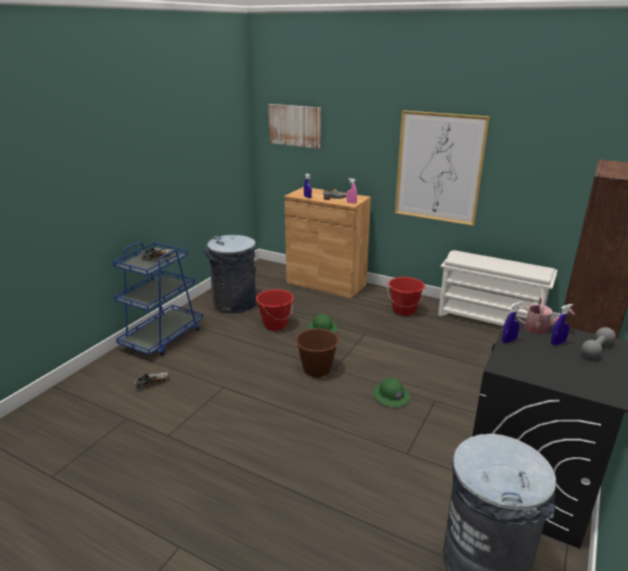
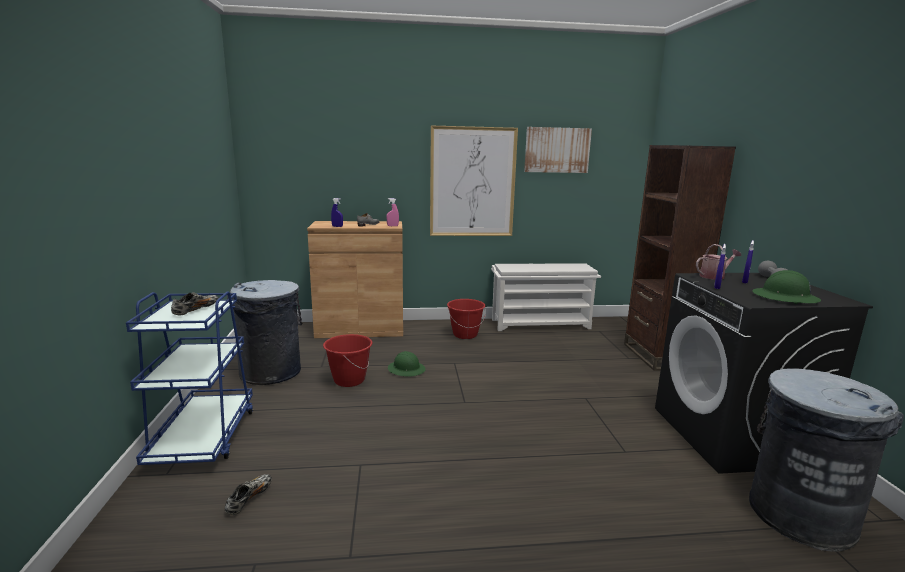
camera: 35 degrees left, 10 degrees down
picture [269,104,321,149] -> picture moved to [524,127,592,173]
brown bucket [295,328,339,377] -> none
green hard hat [373,378,410,407] -> green hard hat moved to [752,270,821,304]

